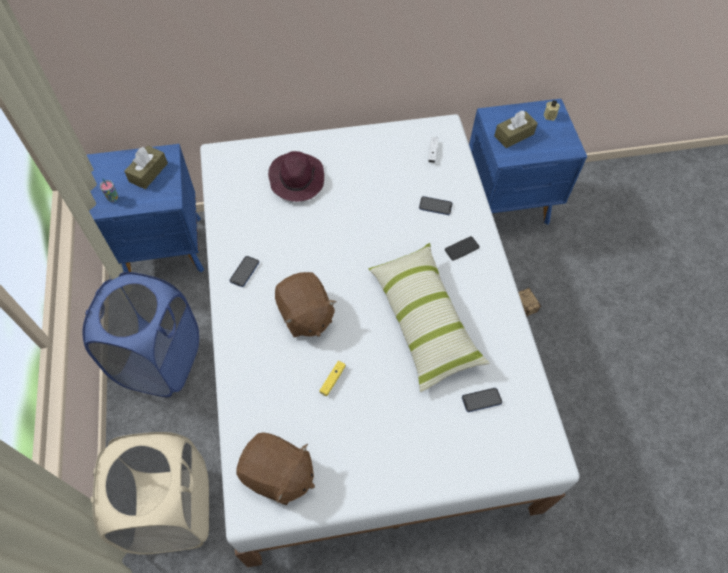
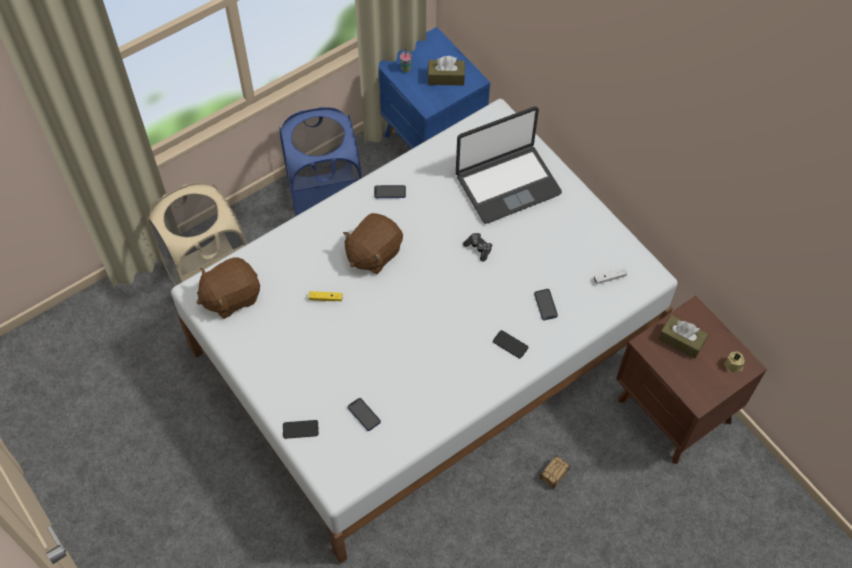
camera: 65 degrees right, 0 degrees up
brown plush toy [236,433,315,505] -> brown plush toy turned 60 degrees clockwise [197,257,260,319]
purple hat [268,151,324,202] -> laptop [456,106,562,224]
pillow [369,243,490,392] -> none
blue nightstand [469,99,587,225] -> brown nightstand [616,296,767,464]
none -> phone [283,420,319,439]
none -> game controller [463,233,492,262]

